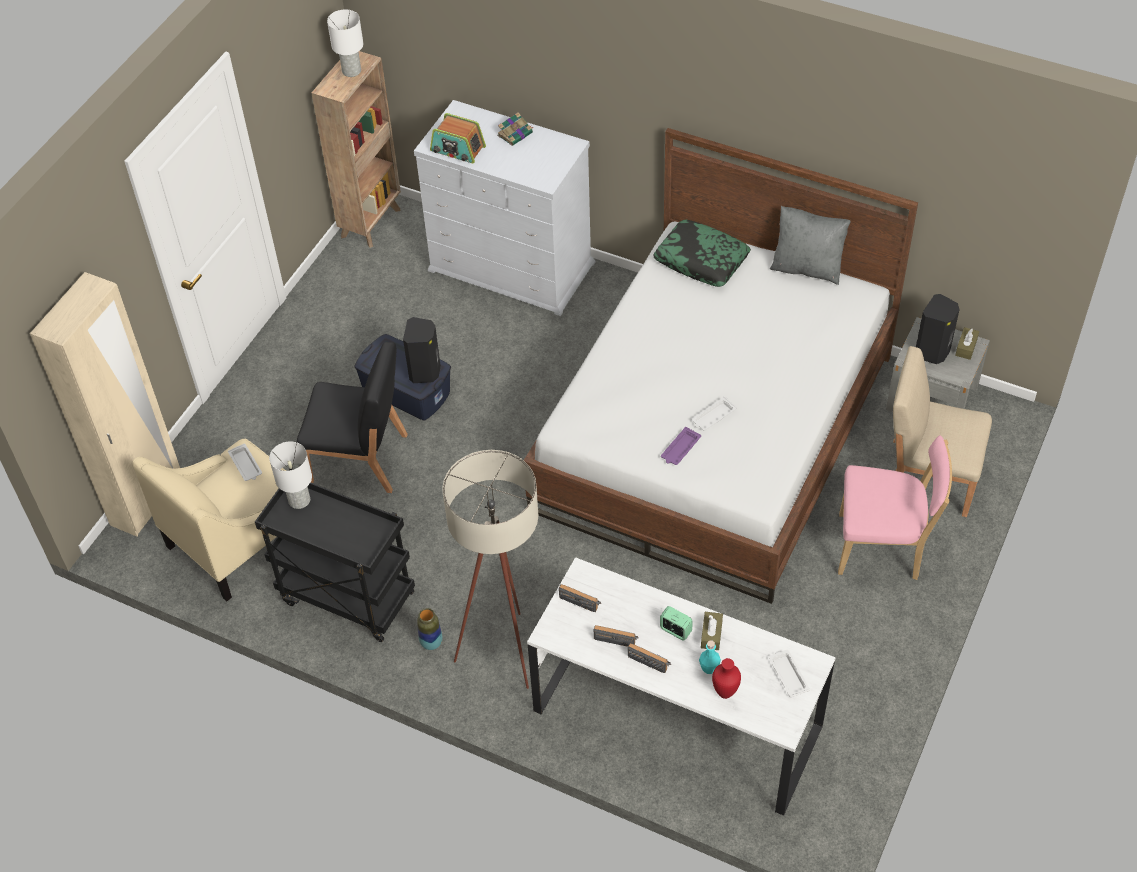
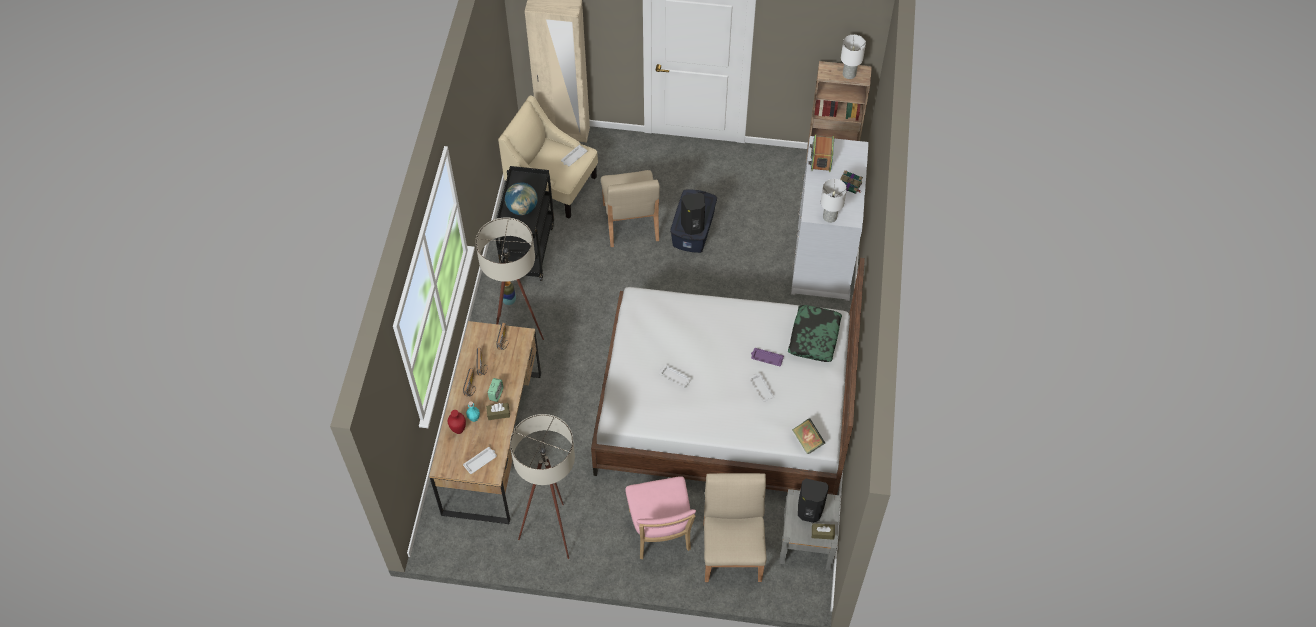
camera: 70 degrees right, 5 degrees up
white table lamp [269,441,312,509] -> white table lamp moved to [821,179,847,223]
black chair [297,342,408,493] -> beige chair [601,170,660,247]
white desk [527,557,836,816] -> brown desk [429,321,541,525]
purple tray [661,427,701,465] -> purple tray moved to [751,348,784,366]
grey pillow [770,206,851,285] -> none
none -> globe [505,182,538,215]
none -> beige floor lamp [510,414,575,559]
none -> white tray [750,373,775,402]
none -> book [792,418,825,454]

